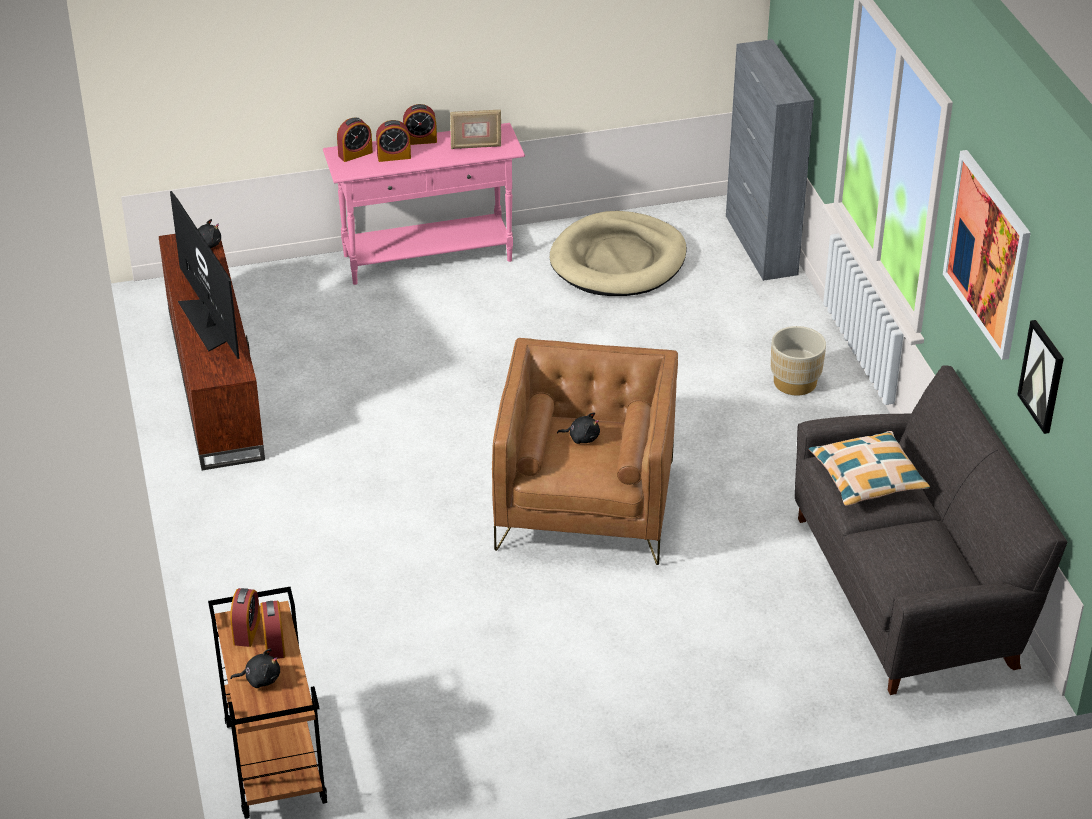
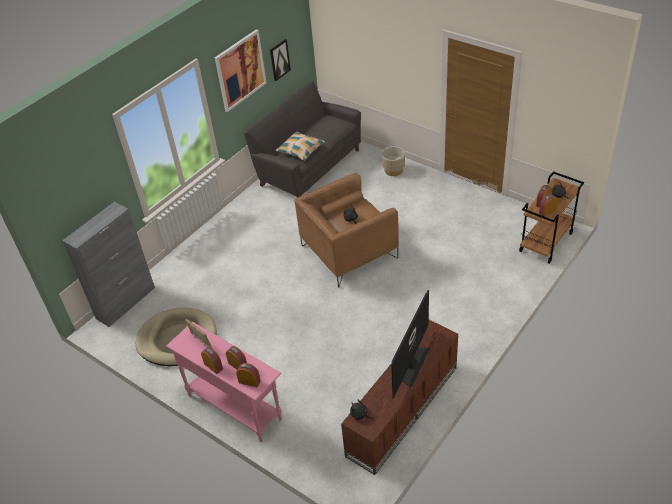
camera: 125 degrees left, 5 degrees up
beige planter [771,326,826,396] -> beige planter moved to [382,146,405,176]

